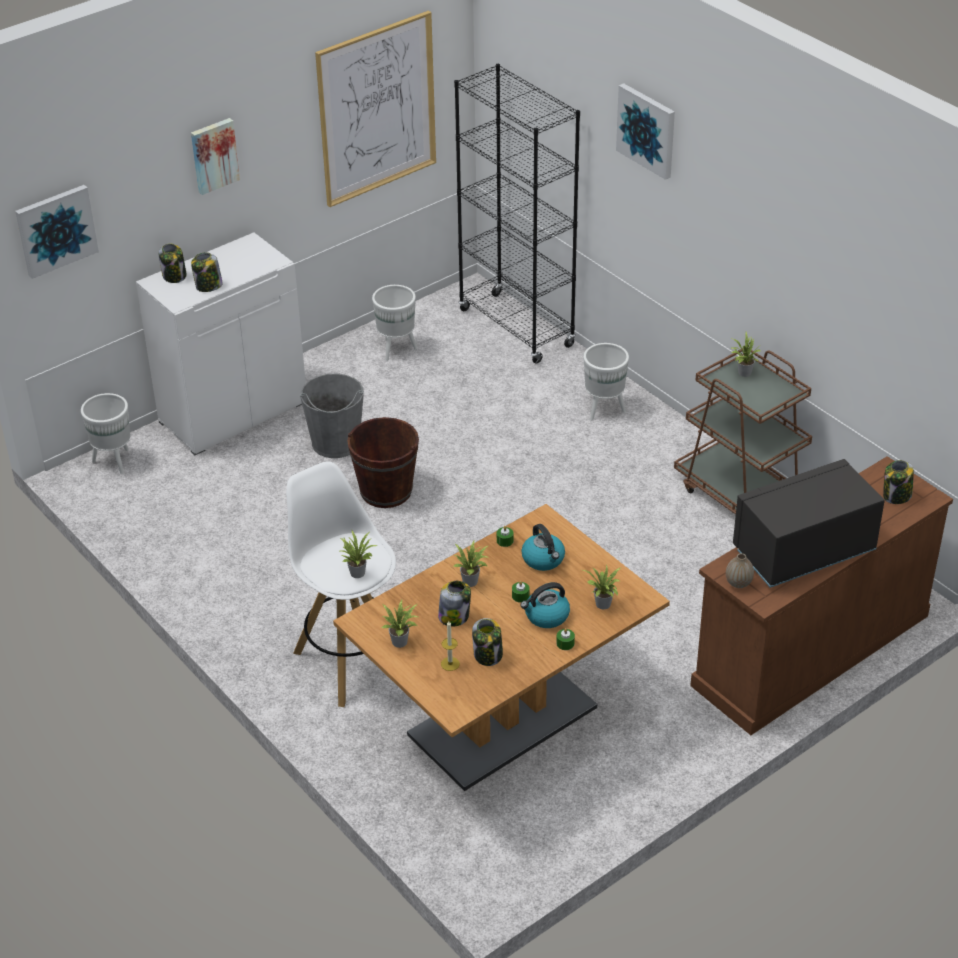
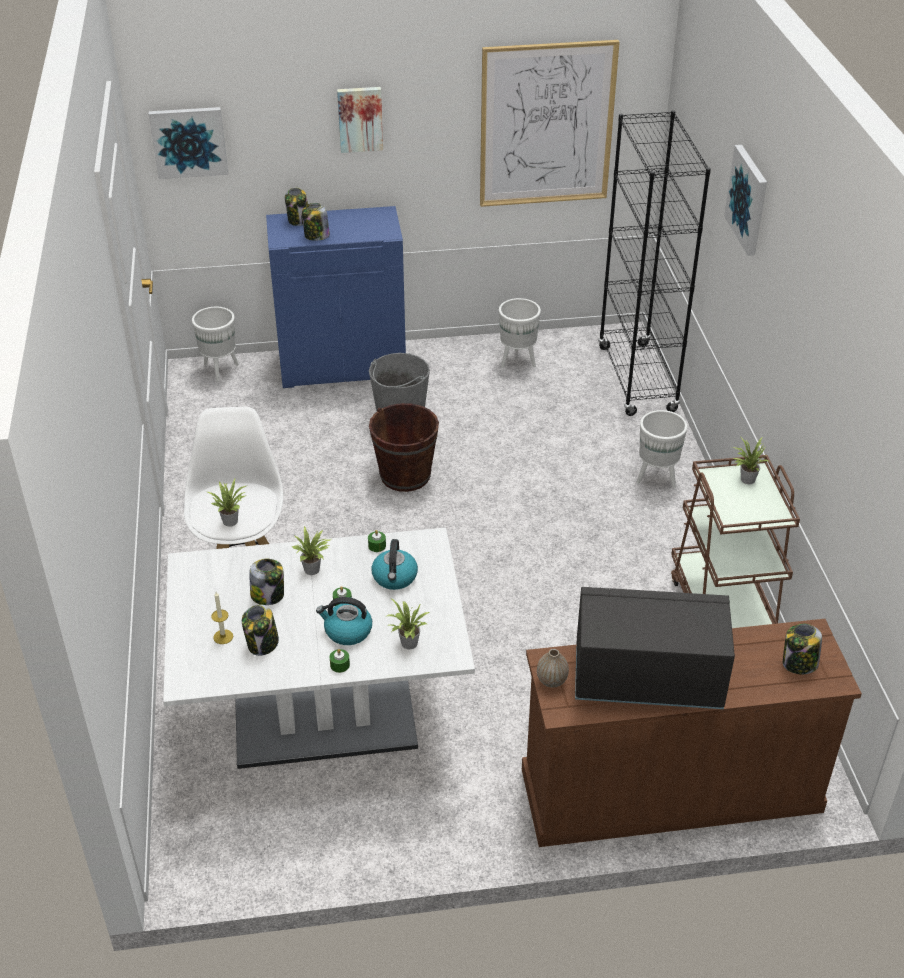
camera: 30 degrees right, 0 degrees up
white cabinet [136,232,306,456] -> blue cabinet [266,206,406,388]
brown dining table [333,504,670,791] -> white dining table [163,527,475,769]
potted plant [382,600,418,648] -> none

